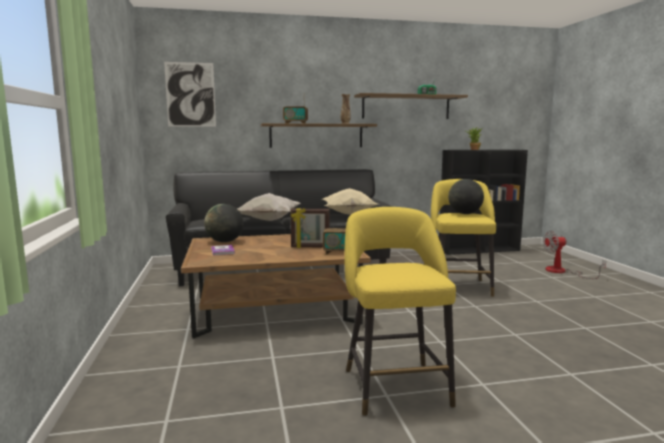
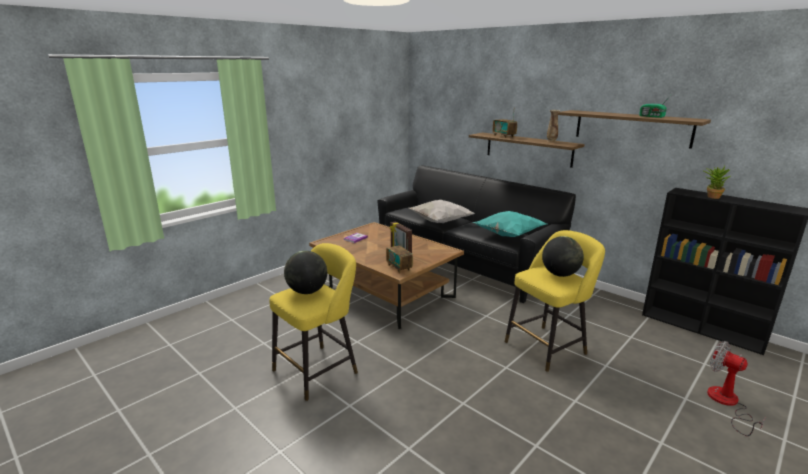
camera: 55 degrees right, 10 degrees up
picture [164,62,216,127] -> none
globe [204,204,244,242] -> globe moved to [284,251,327,294]
beige pillow [322,188,378,215] -> turquoise pillow [472,211,547,237]

